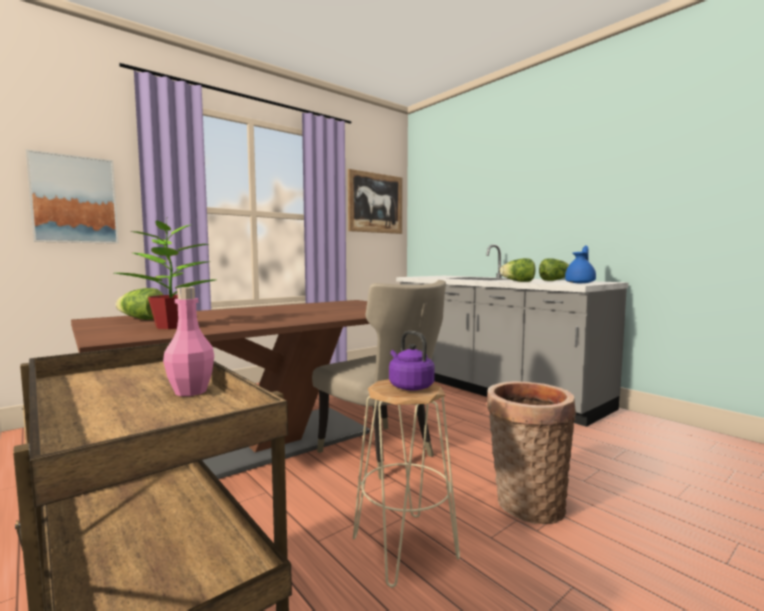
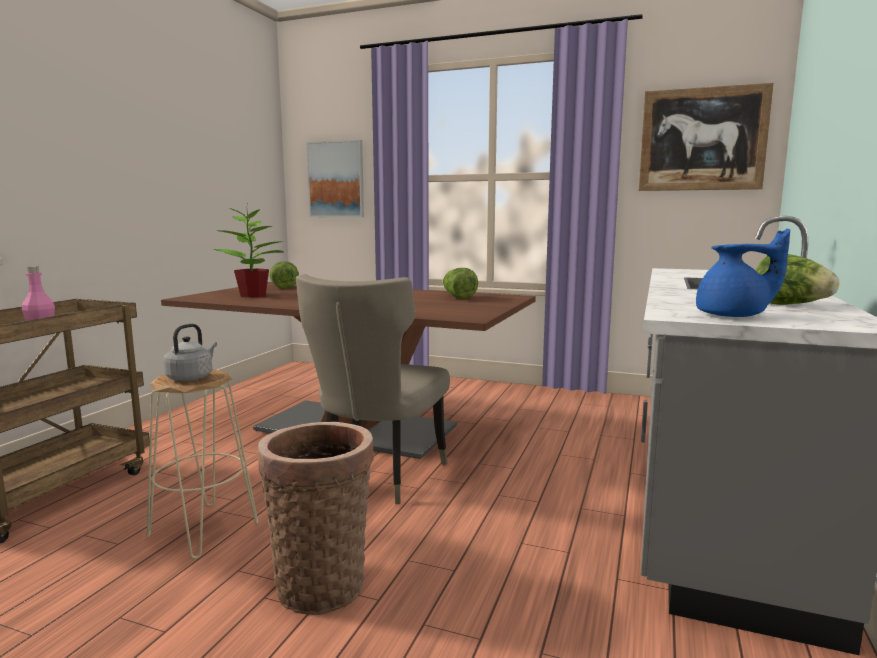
camera: 60 degrees right, 5 degrees up
purple kettle [389,331,435,391] -> grey kettle [163,324,217,381]
lettuce [500,258,535,282] -> lettuce moved to [442,268,478,299]

